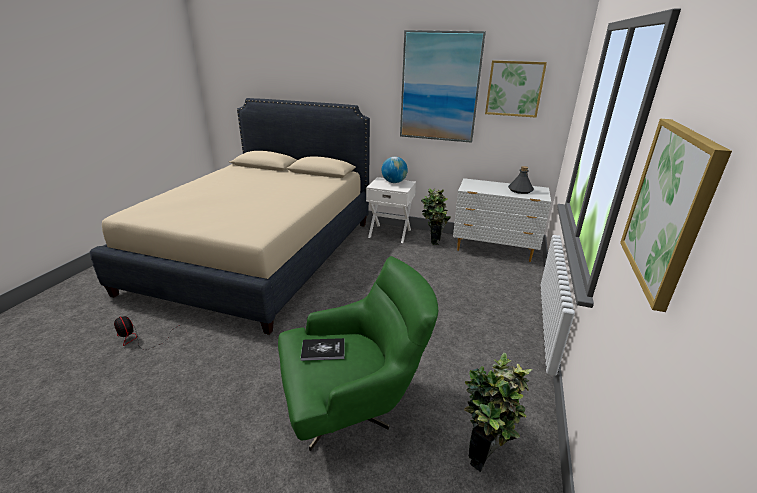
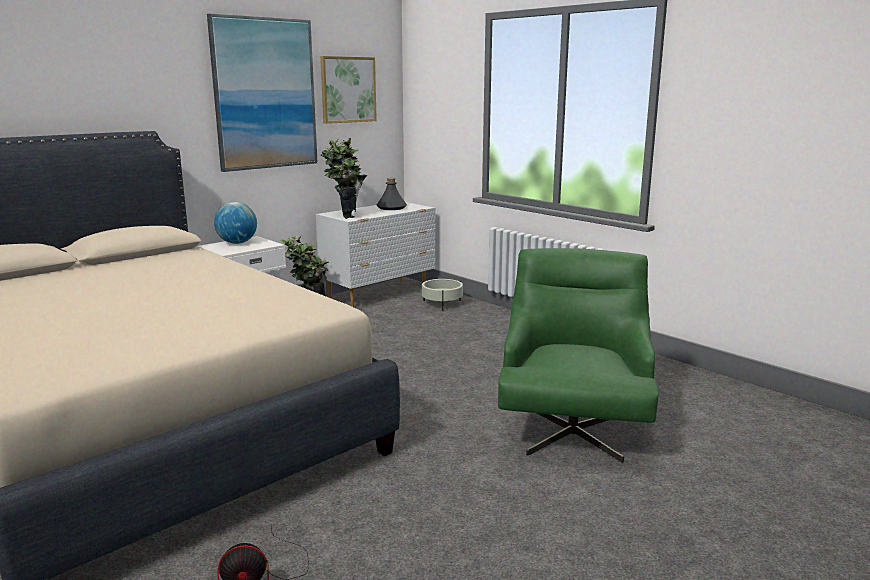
camera: 60 degrees left, 10 degrees down
book [301,338,345,361] -> none
potted plant [464,353,532,472] -> potted plant moved to [320,138,367,219]
picture [620,119,732,312] -> none
none -> beige planter [422,279,463,311]

